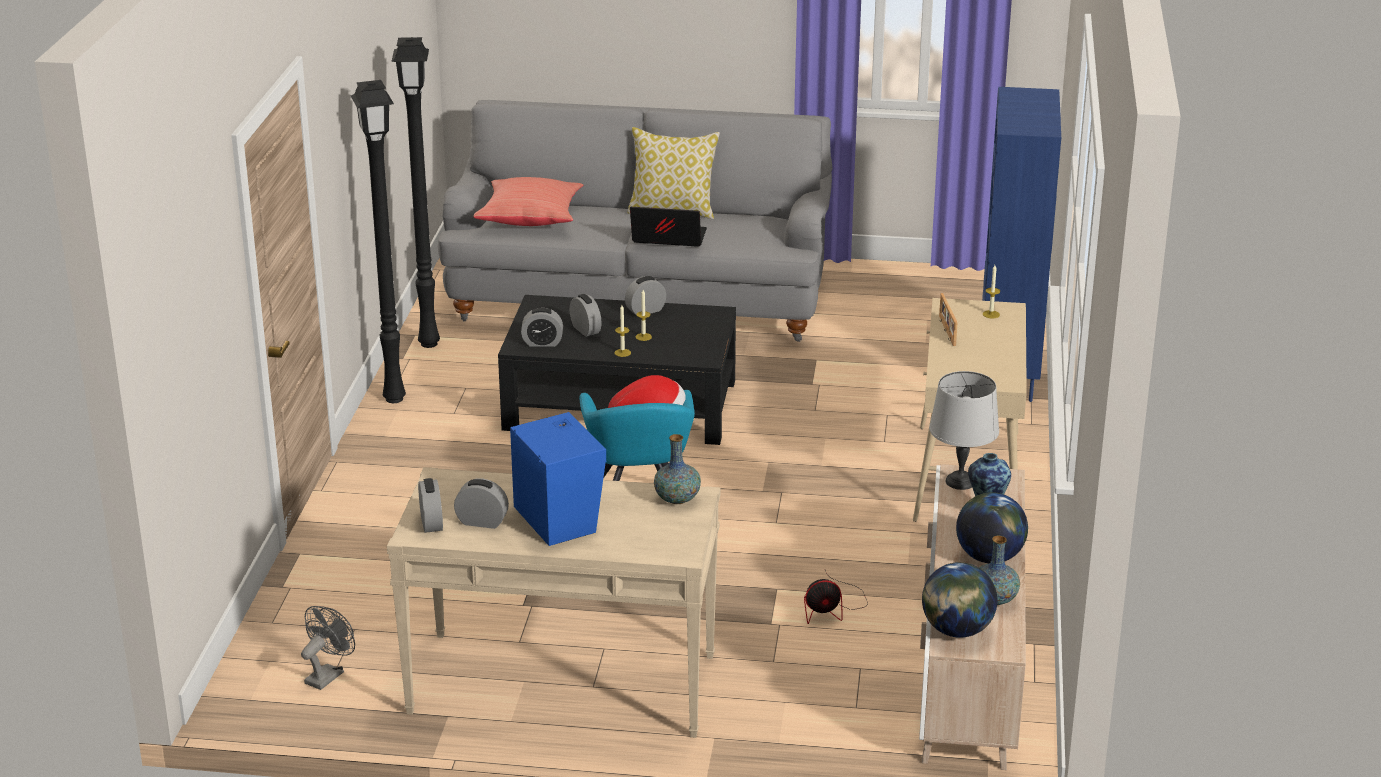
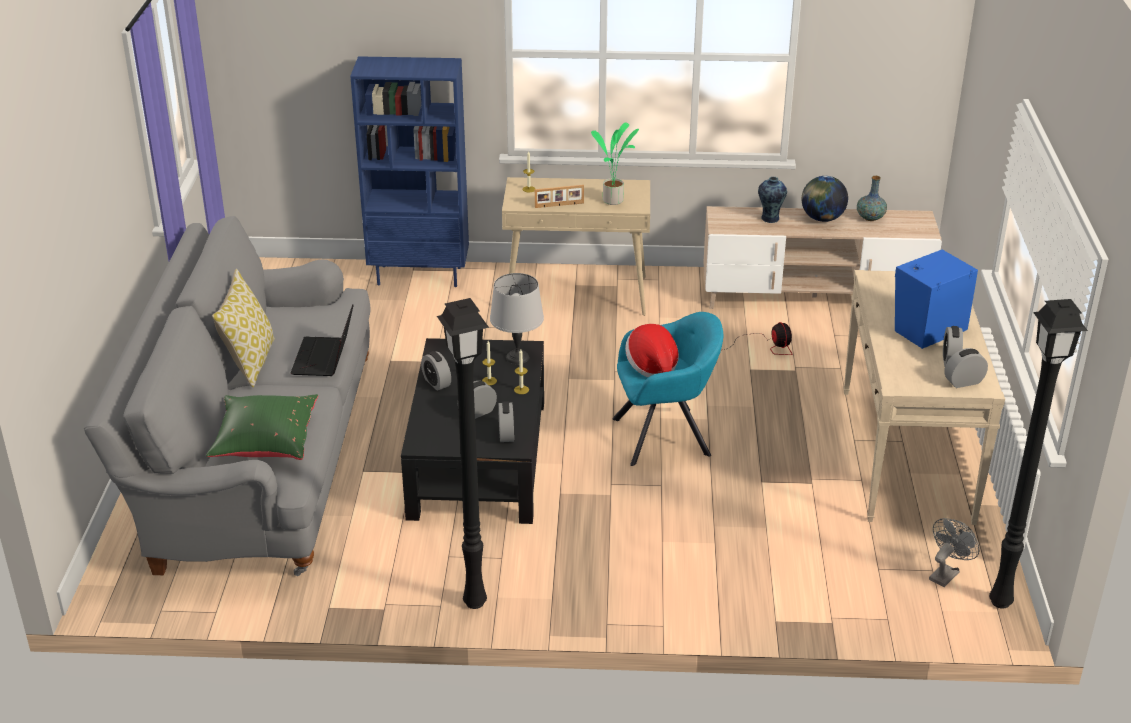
camera: 95 degrees left, 5 degrees up
grey fan [301,606,355,690] -> grey fan turned 105 degrees clockwise [929,518,980,587]
black floor lamp [391,37,440,348] -> black floor lamp moved to [989,299,1088,609]
red pillow [473,177,583,226] -> green pillow [206,394,318,460]
vase [654,434,701,504] -> none
globe [922,562,997,638] -> none
grey table lamp [929,371,999,490] -> grey table lamp moved to [490,273,544,364]
none -> potted plant [591,122,639,205]

